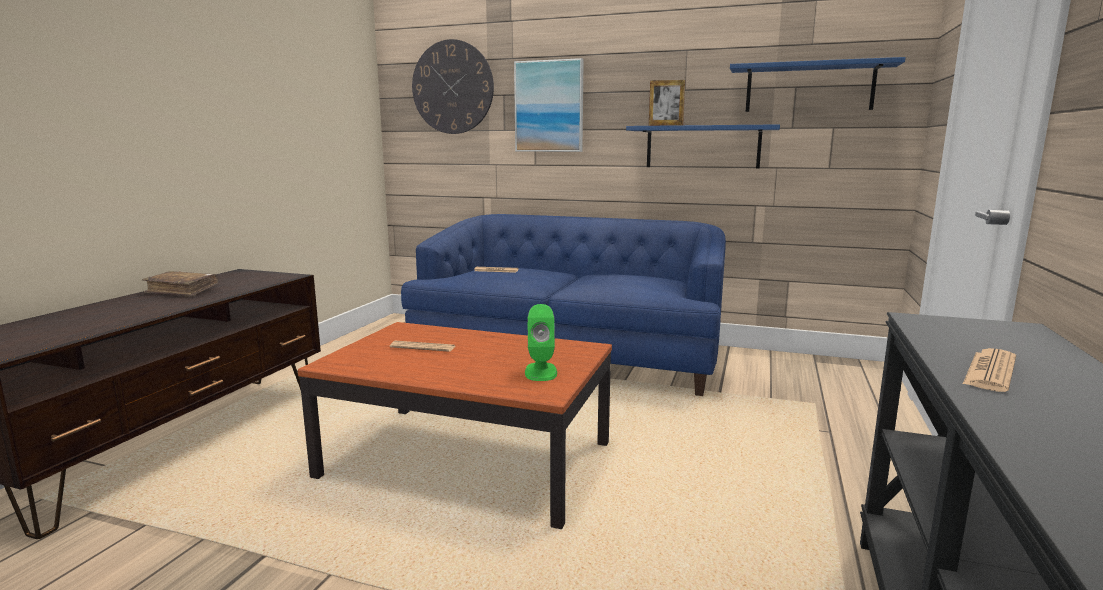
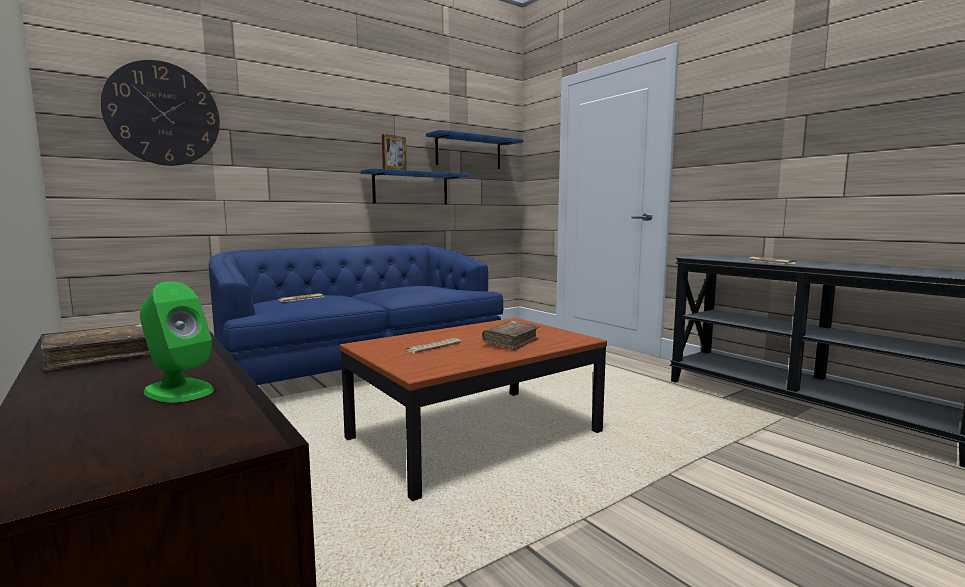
camera: 55 degrees left, 5 degrees down
picture [514,58,584,152] -> none
green speaker [525,304,557,381] -> green speaker moved to [140,282,214,403]
none -> brown book [482,321,540,350]

